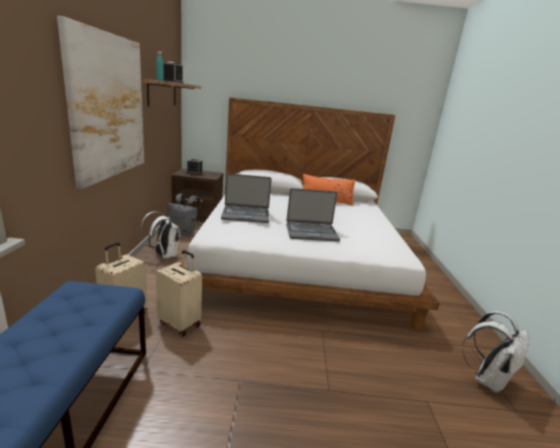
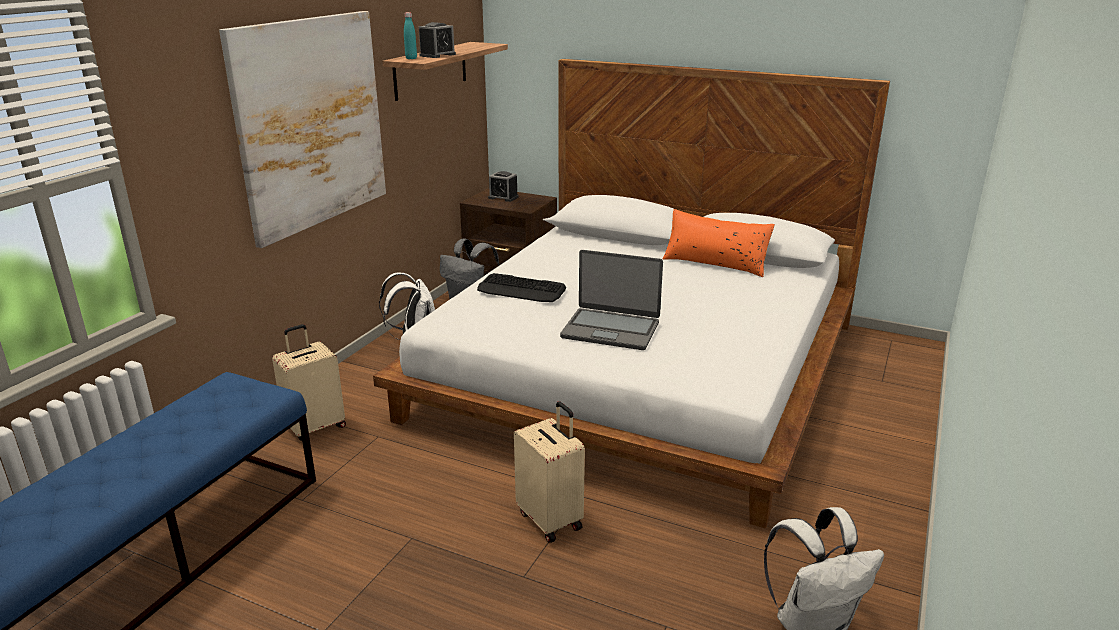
camera: 25 degrees right, 5 degrees up
beige suitcase [155,250,202,337] -> beige suitcase moved to [514,401,585,543]
laptop [221,174,272,223] -> keyboard [477,273,566,302]

